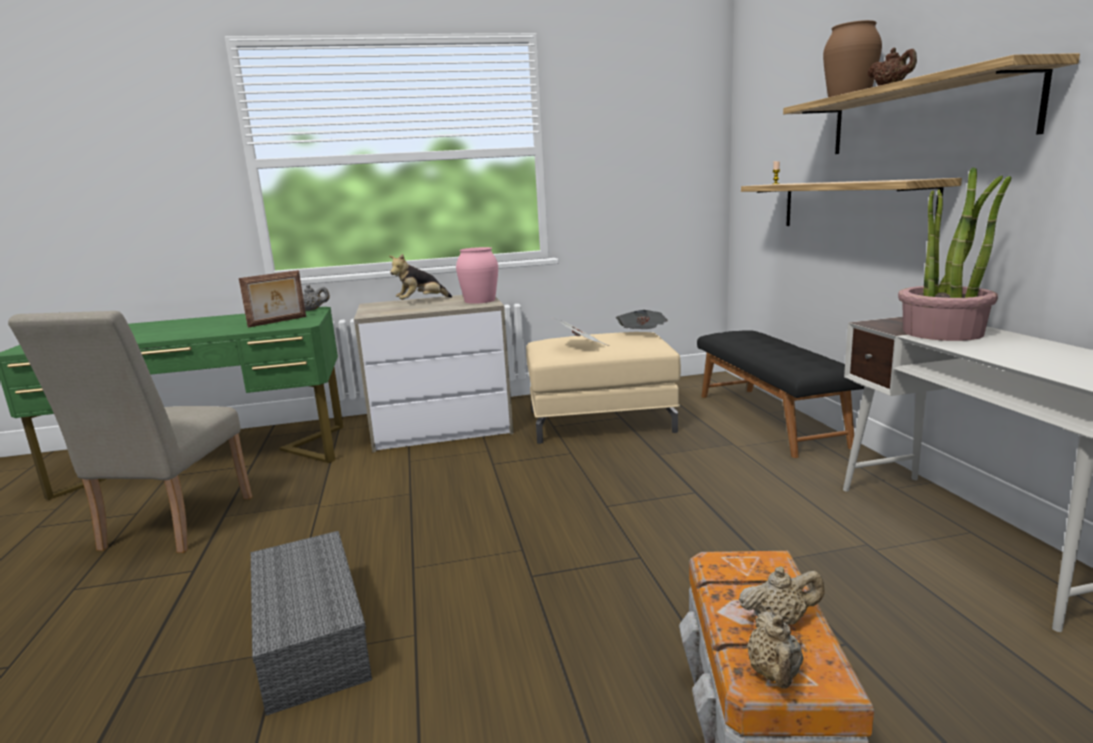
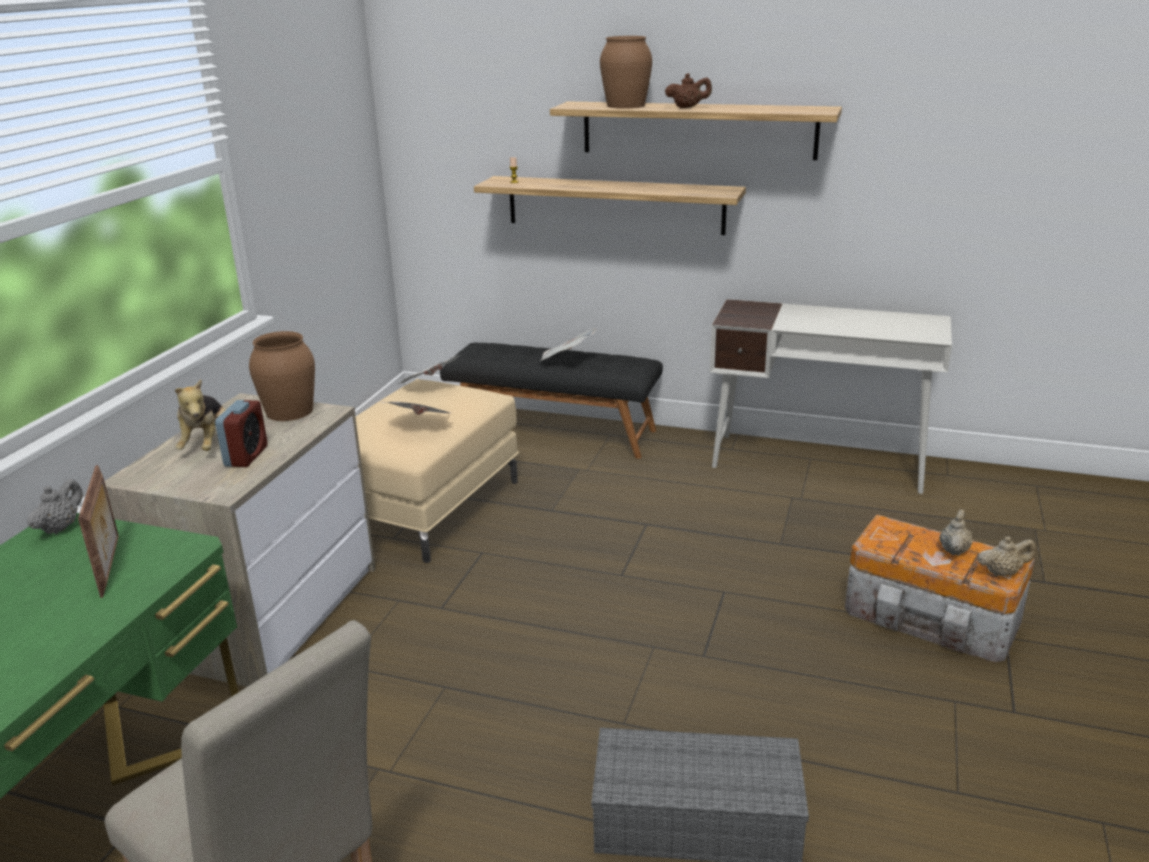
camera: 60 degrees left, 10 degrees up
pink vase [456,247,498,304] -> brown vase [249,331,315,421]
beige teapot [747,611,803,689] -> beige teapot turned 45 degrees counterclockwise [978,536,1036,576]
potted plant [898,167,1011,341] -> none
none -> alarm clock [215,400,267,467]
none -> newspaper [541,328,596,361]

